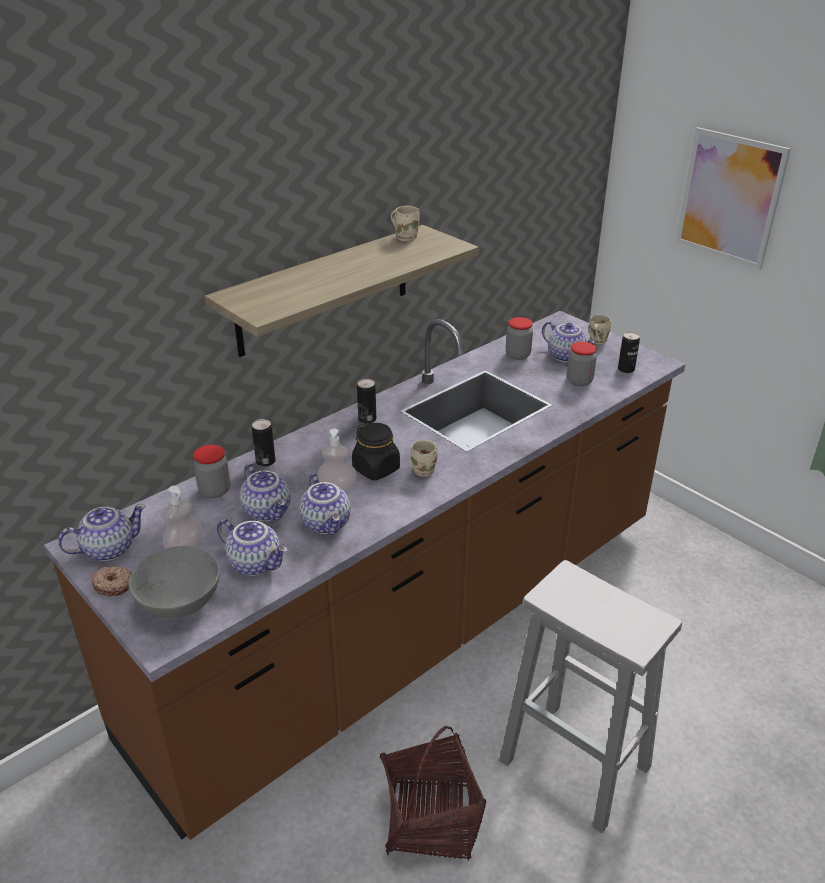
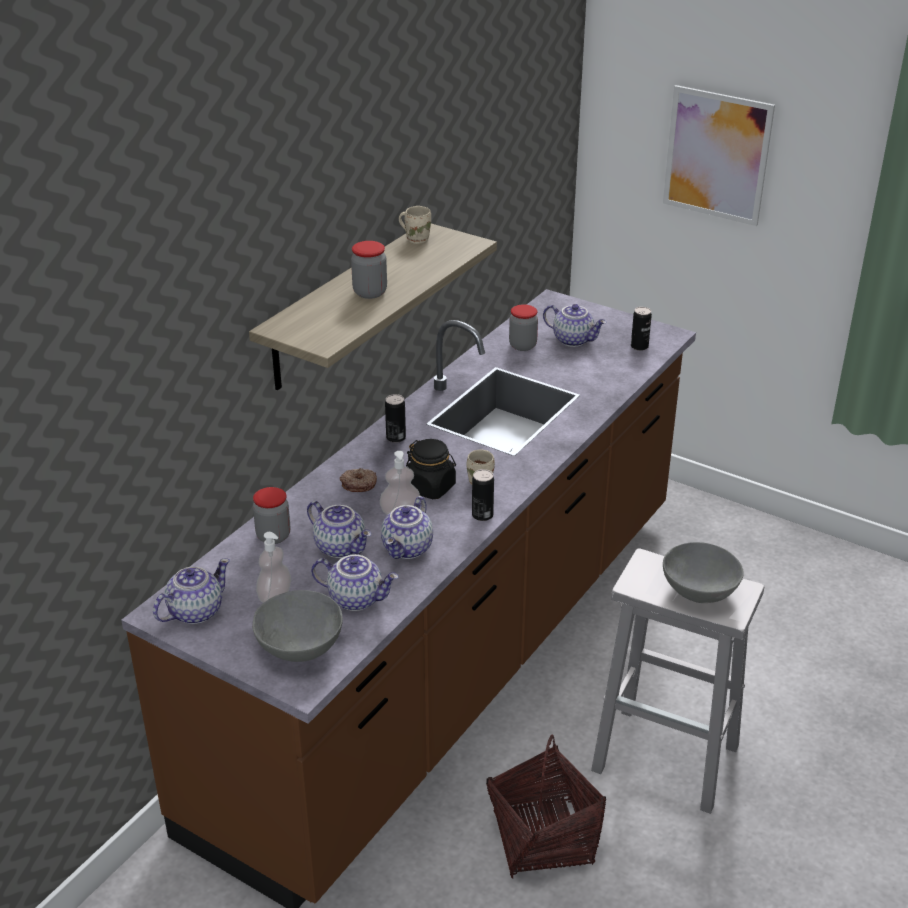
camera: 15 degrees left, 0 degrees up
donut [91,567,132,596] -> donut moved to [340,468,377,492]
can [252,419,276,467] -> can moved to [472,469,494,521]
teapot [299,473,351,535] -> teapot turned 60 degrees clockwise [381,496,433,559]
jar [567,342,597,386] -> jar moved to [351,241,387,299]
beige mug [589,315,611,344] -> none
none -> grey bowl [663,542,744,603]

